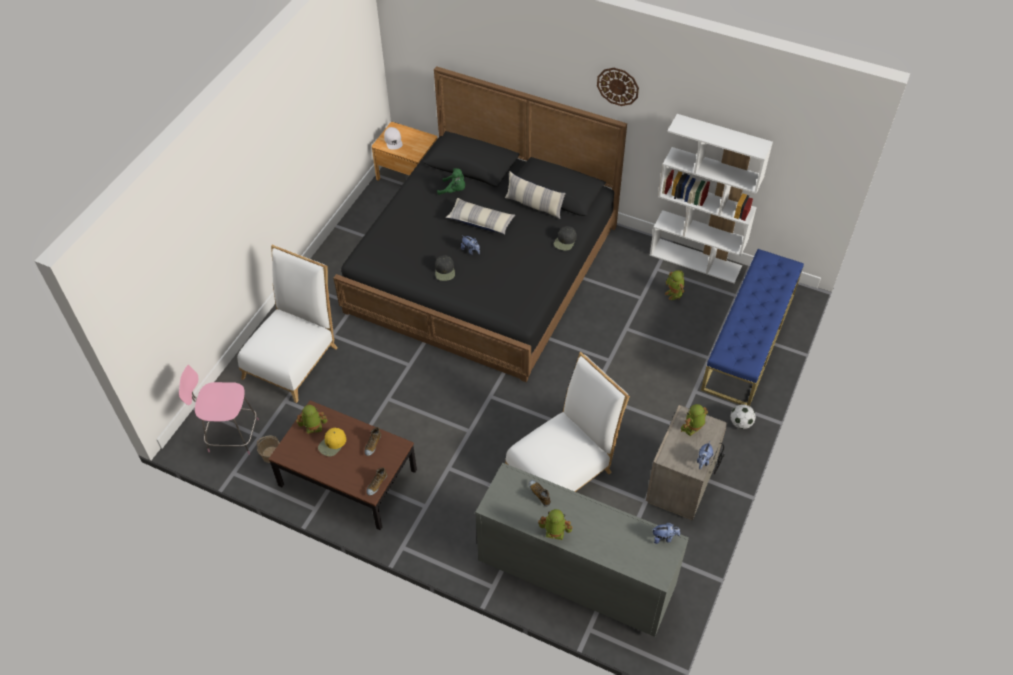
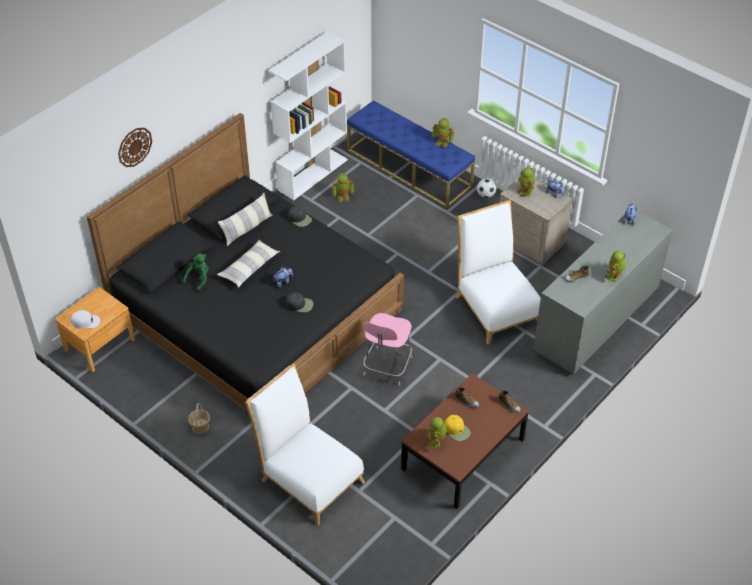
camera: 75 degrees left, 5 degrees down
pink chair [179,365,259,455] -> pink chair moved to [363,313,412,386]
basket [257,436,280,463] -> basket moved to [188,403,210,434]
wall clock [597,68,639,106] -> wall clock moved to [118,128,152,167]
none -> toy robot [432,118,455,148]

